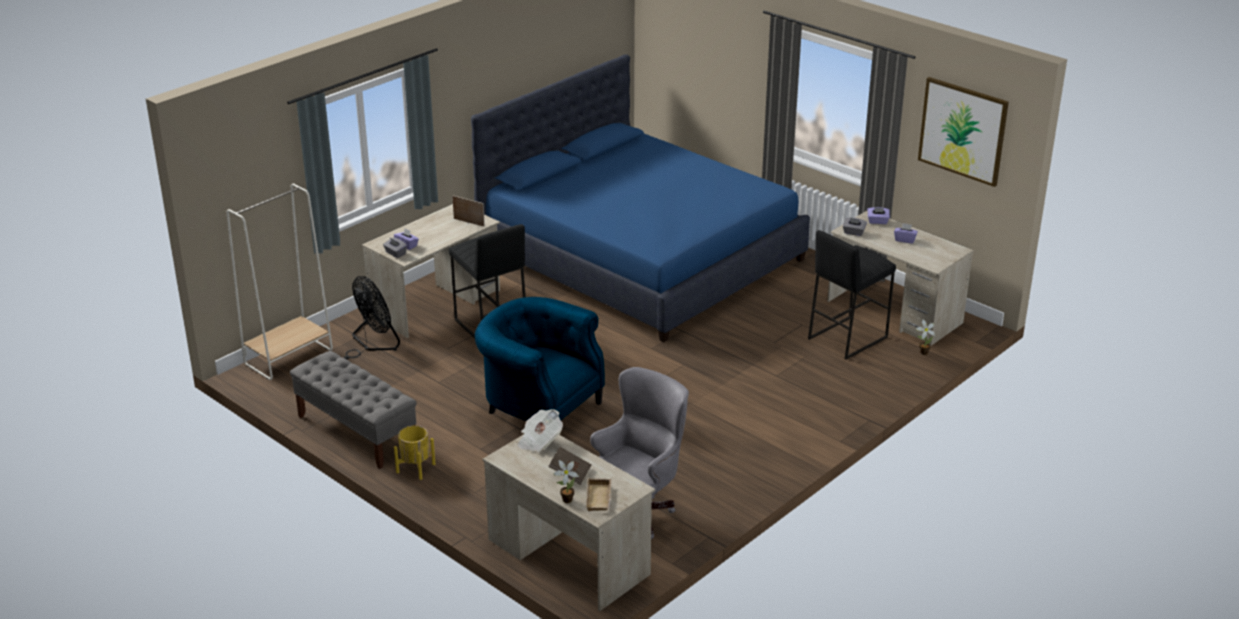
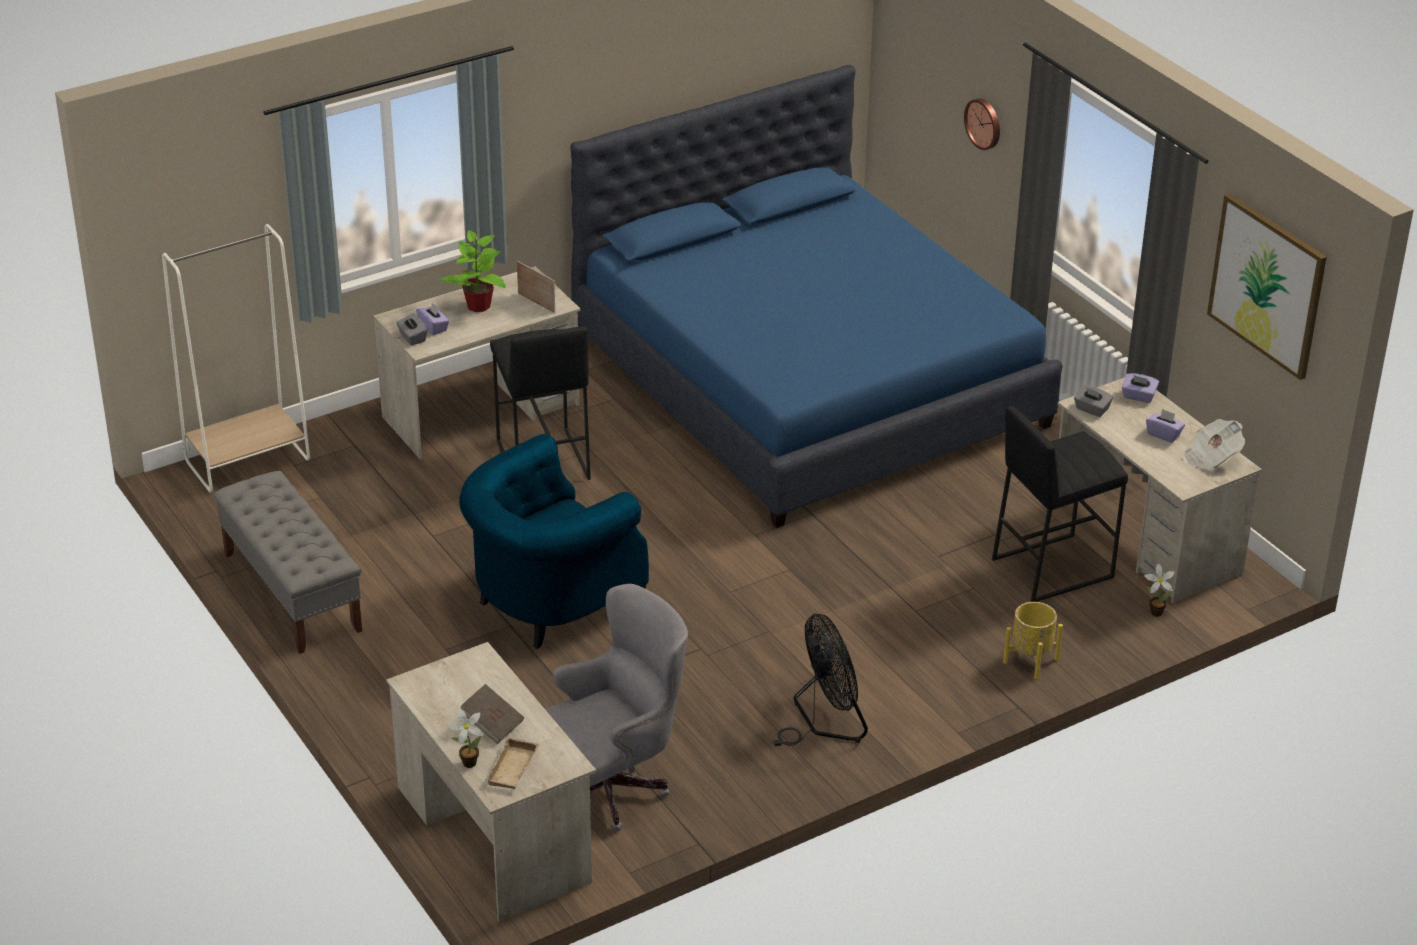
camera: 15 degrees right, 5 degrees up
black fan [344,276,400,359] -> black fan moved to [772,614,868,746]
yellow planter [394,425,435,480] -> yellow planter moved to [1003,602,1063,679]
blue armchair [475,297,605,421] -> blue armchair turned 90 degrees counterclockwise [459,434,649,649]
newspaper [517,409,563,452] -> newspaper moved to [1182,419,1245,471]
none -> potted plant [440,230,506,312]
none -> wall clock [964,98,1000,150]

